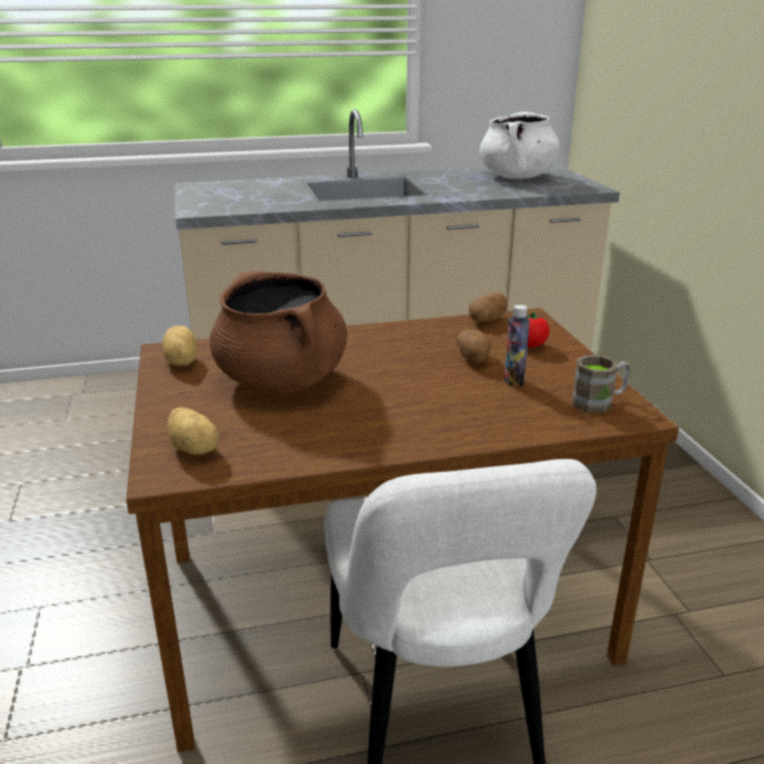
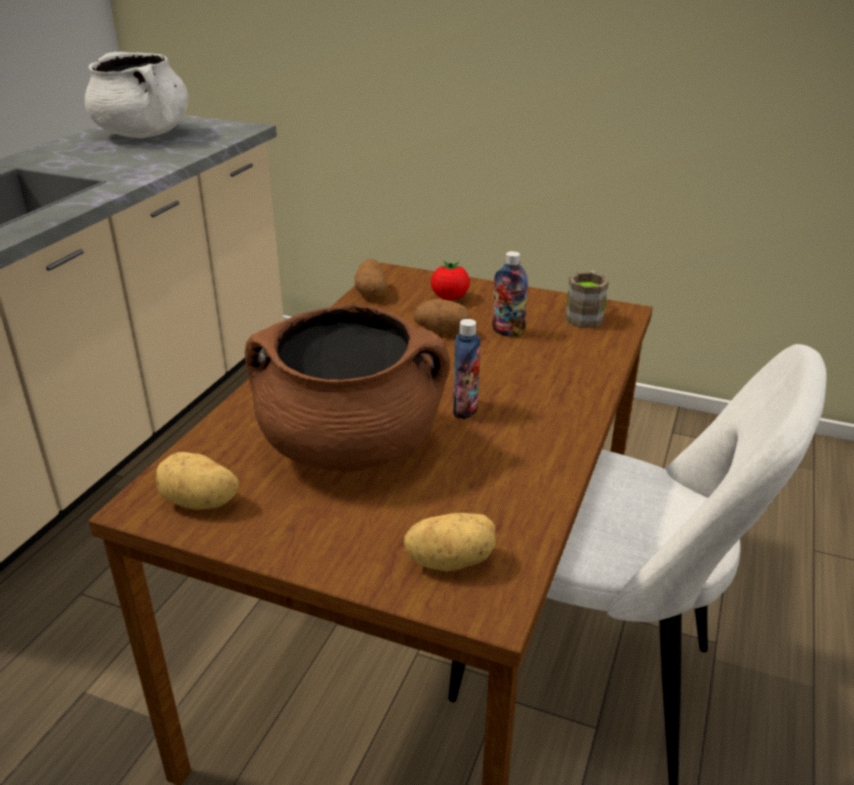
camera: 55 degrees left, 5 degrees up
none -> bottle [453,319,481,419]

